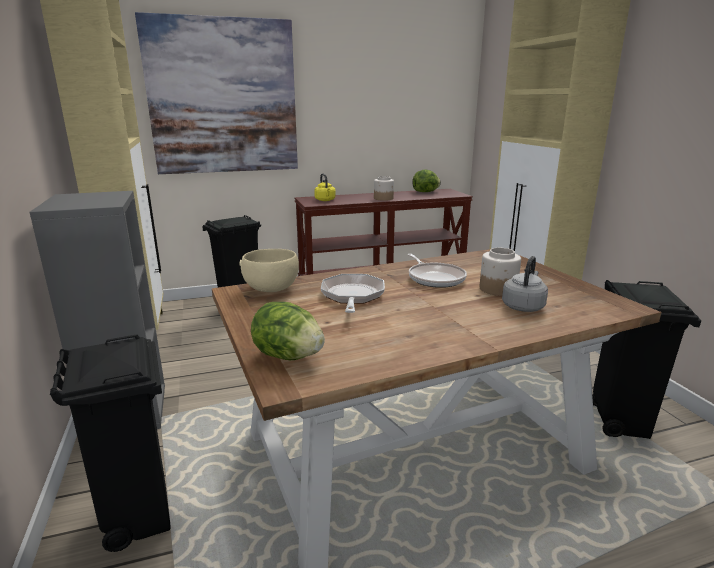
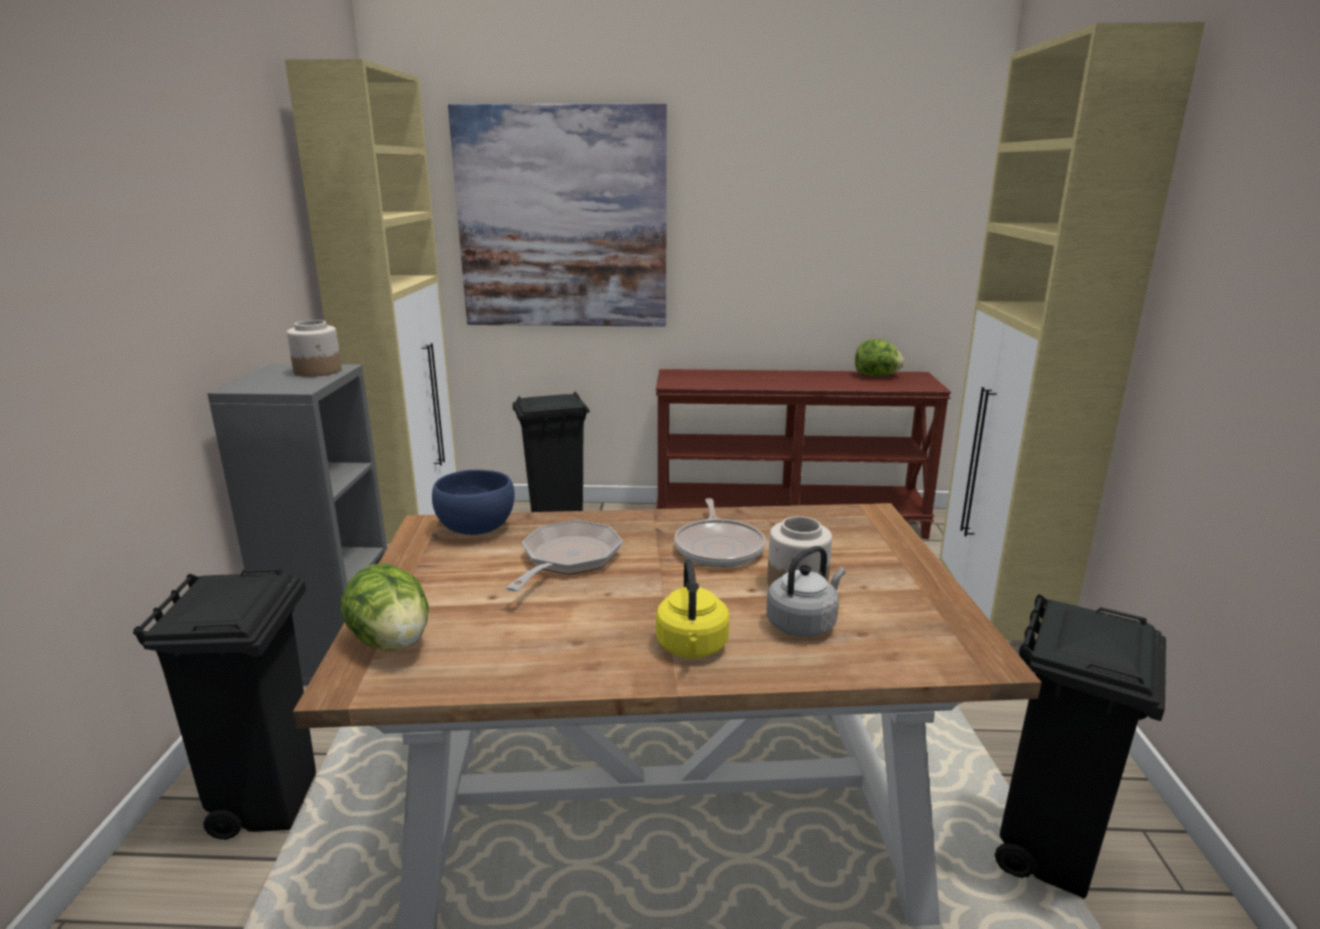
camera: 20 degrees right, 0 degrees up
beige bowl [239,249,299,292] -> blue bowl [432,470,515,535]
yellow kettle [314,174,336,201] -> yellow kettle moved to [656,559,729,658]
jar [374,176,394,201] -> jar moved to [287,320,342,377]

